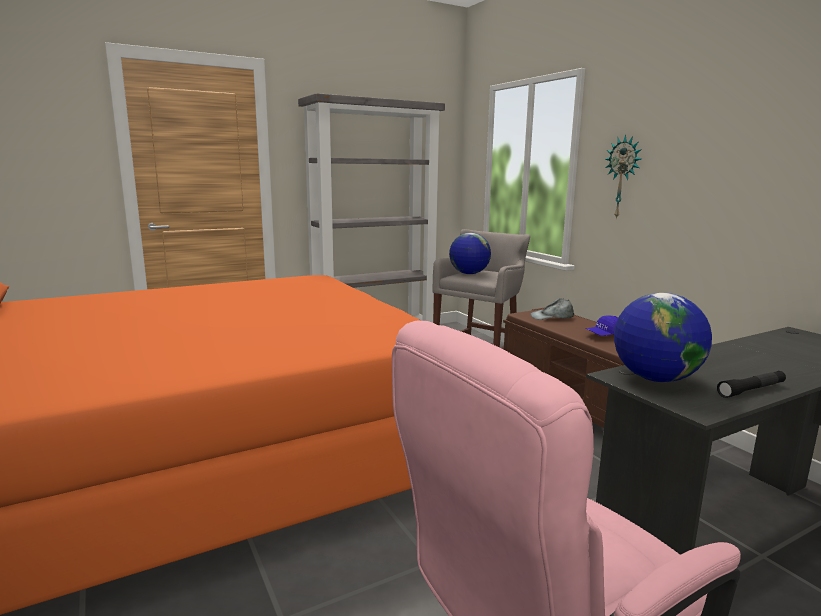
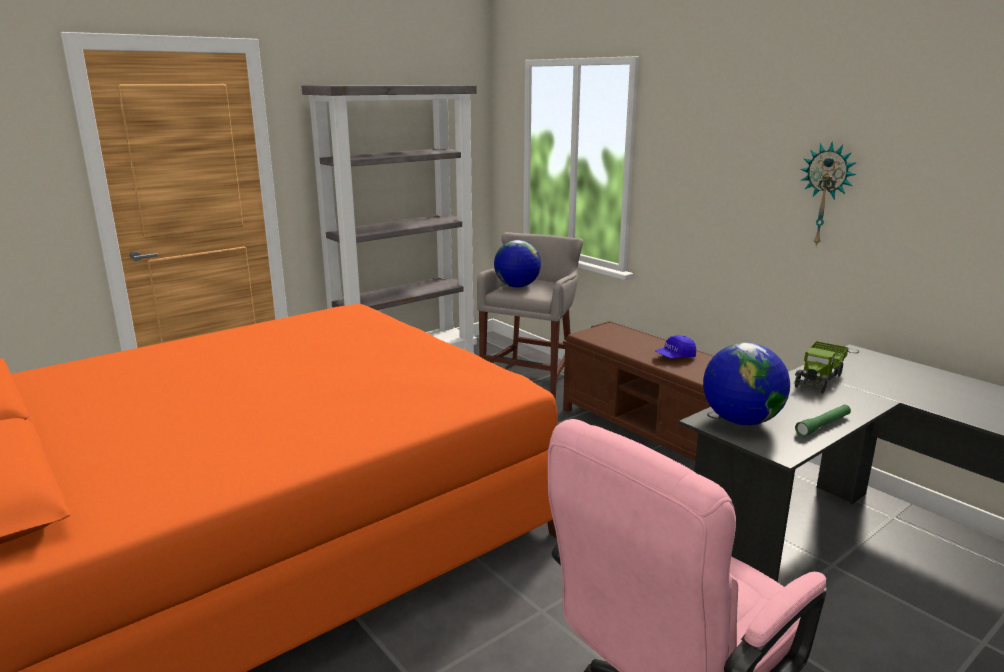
camera: 10 degrees left, 5 degrees up
grey cap [531,298,574,320] -> none
wall clock [605,135,642,219] -> wall clock moved to [800,141,856,247]
black flashlight [717,371,786,398] -> green flashlight [795,405,851,437]
none -> toy truck [794,341,849,394]

